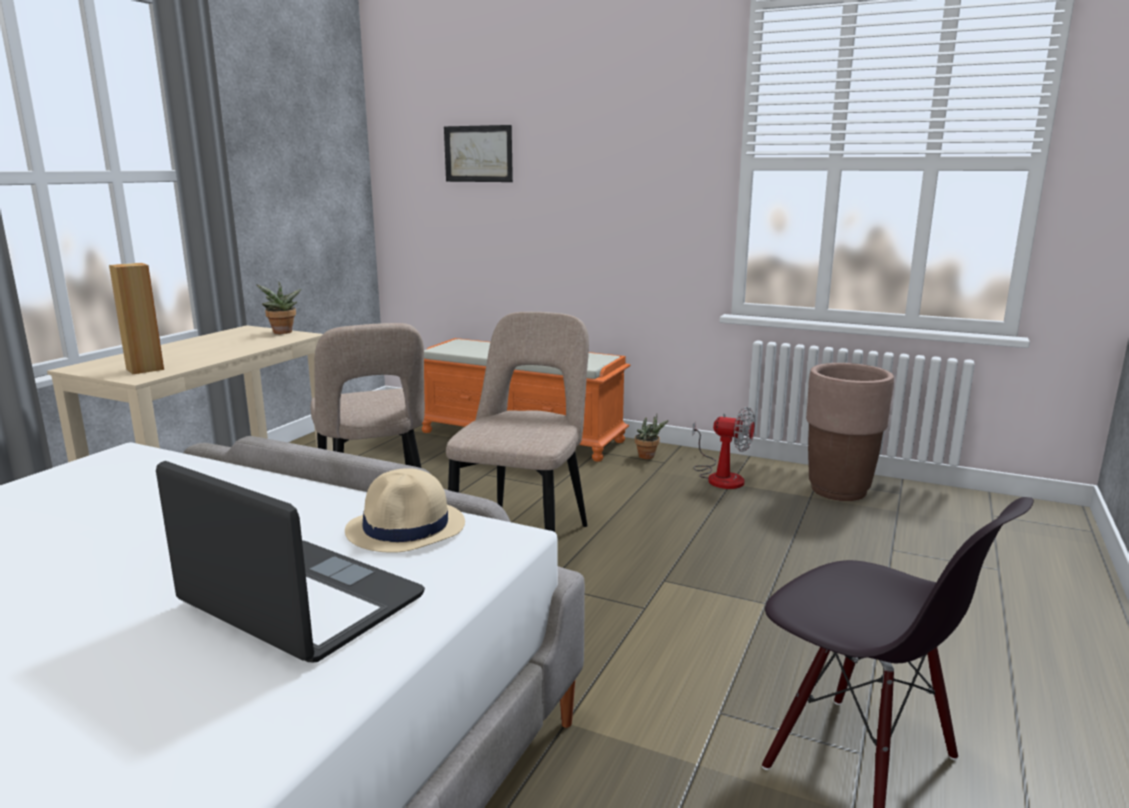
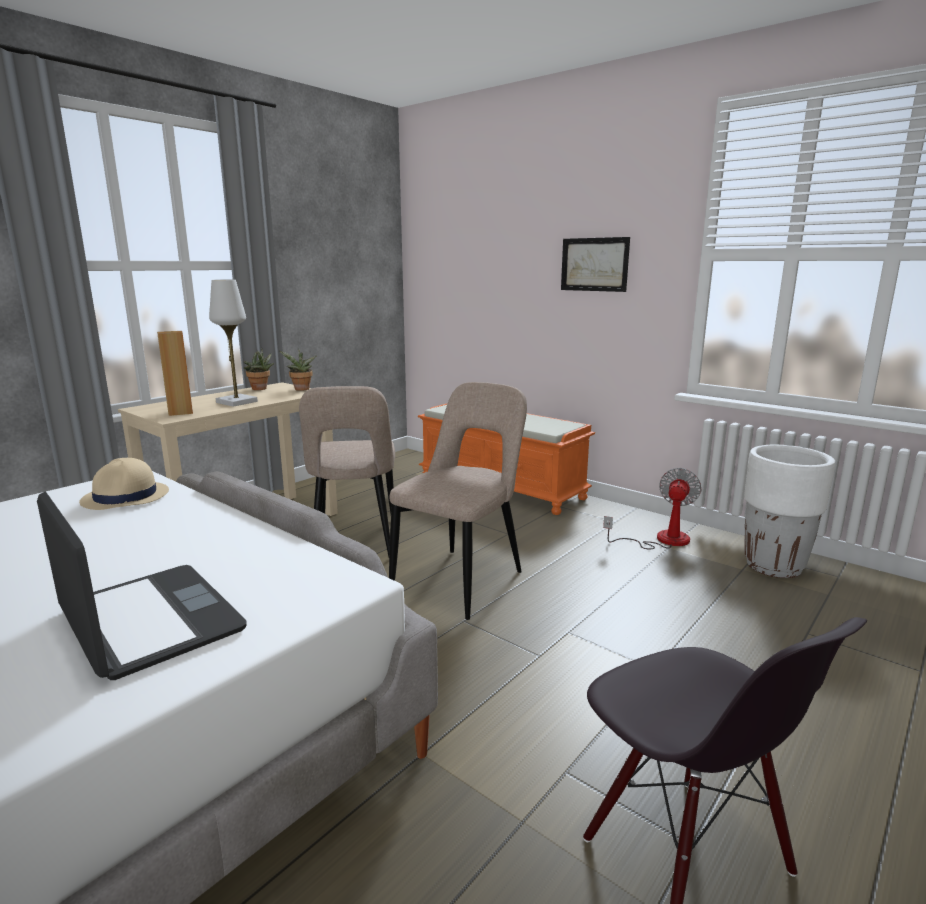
camera: 15 degrees right, 0 degrees up
beige hat [345,468,465,553] -> beige hat moved to [79,458,169,510]
picture [444,125,513,182] -> picture moved to [561,237,630,292]
potted plant [635,414,668,459] -> potted plant moved to [244,348,274,390]
fan [692,407,755,489] -> fan turned 105 degrees counterclockwise [603,468,702,550]
brown planter [806,363,894,501] -> white planter [744,445,835,578]
none -> white table lamp [209,280,258,407]

